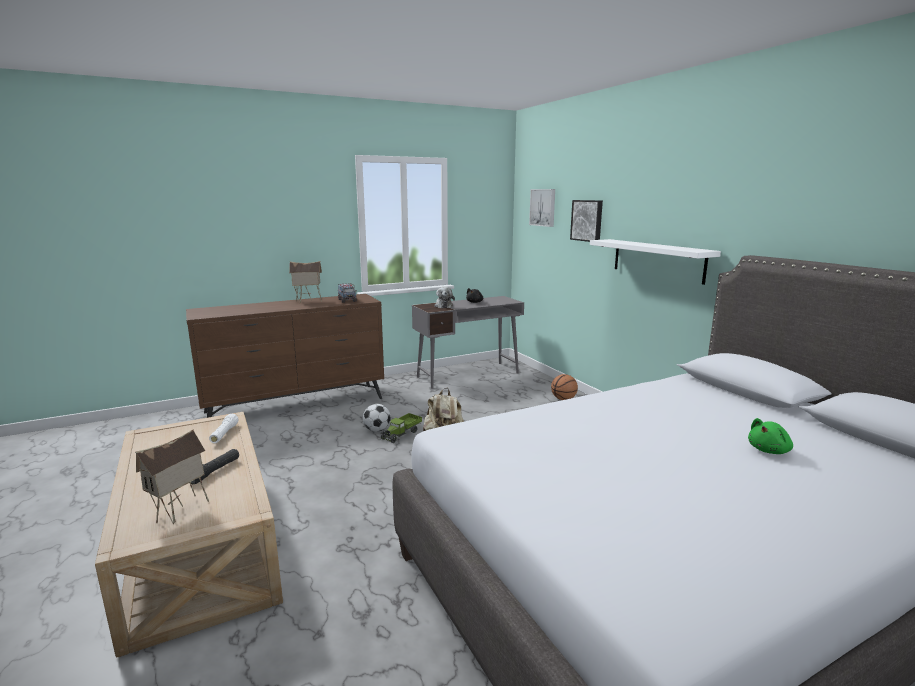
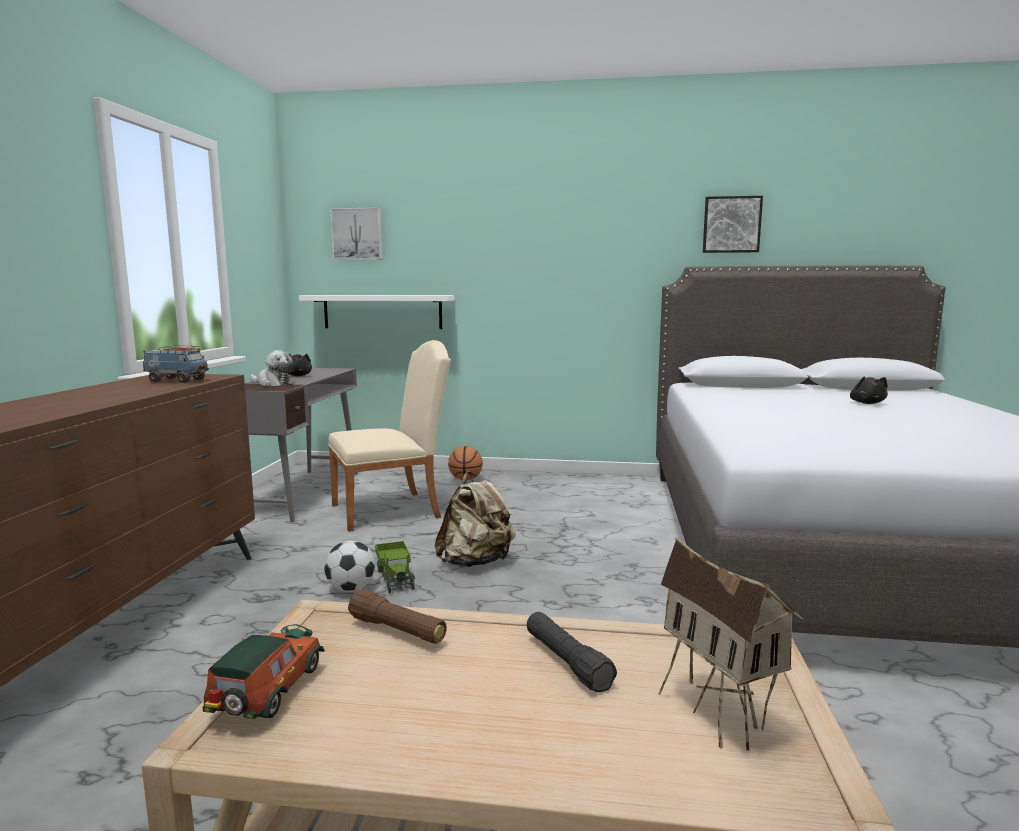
camera: 55 degrees left, 5 degrees down
white flashlight [209,414,238,443] -> brown flashlight [348,589,447,644]
toy house [289,261,322,303] -> none
picture [570,200,603,242] -> picture moved to [703,196,763,253]
white shelf [590,239,721,285] -> white shelf moved to [299,295,454,329]
green plush toy [748,418,793,454] -> black plush toy [850,376,888,404]
none -> toy car [203,624,325,719]
none -> beige chair [328,340,451,532]

